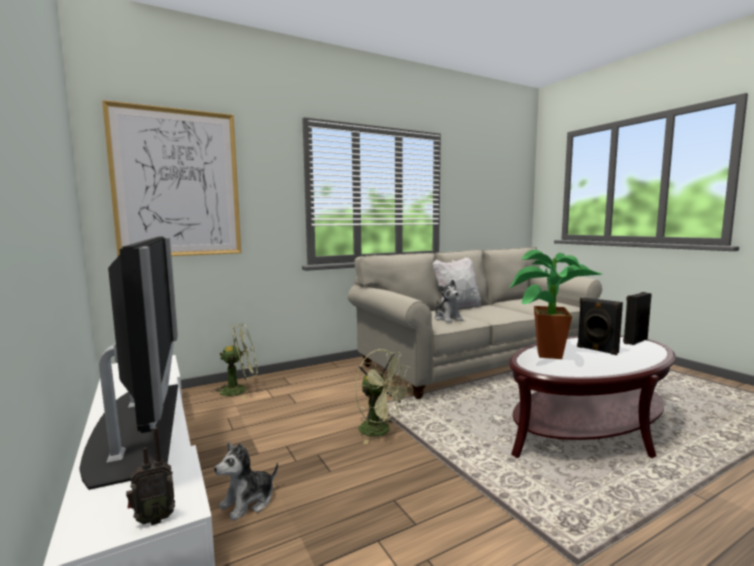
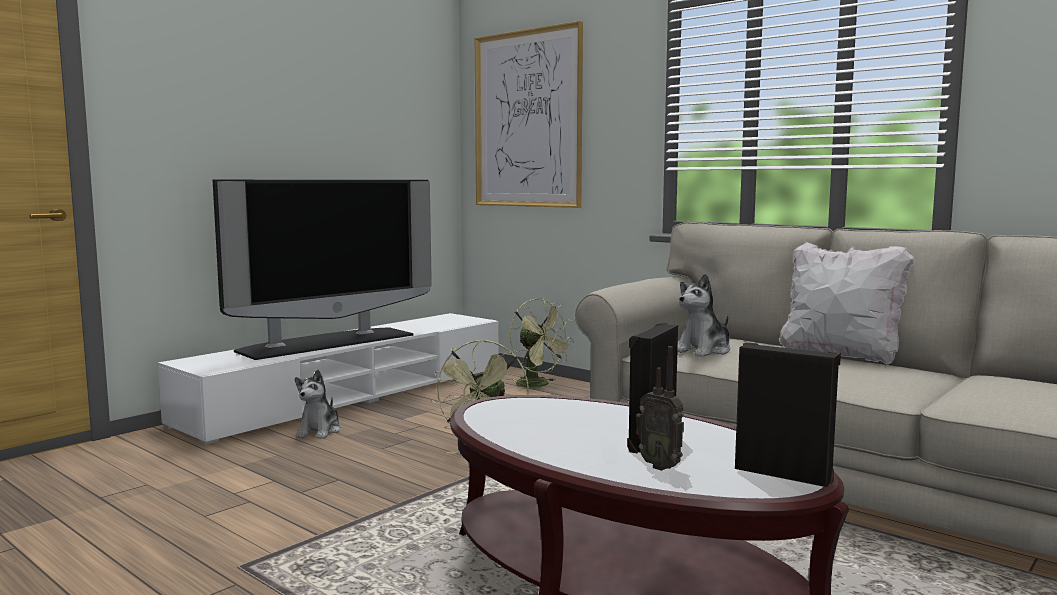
camera: 70 degrees right, 0 degrees up
radio [126,427,175,525] -> radio moved to [636,346,684,471]
plush toy [214,442,278,521] -> plush toy turned 105 degrees counterclockwise [295,370,341,439]
potted plant [509,250,603,359] -> none

